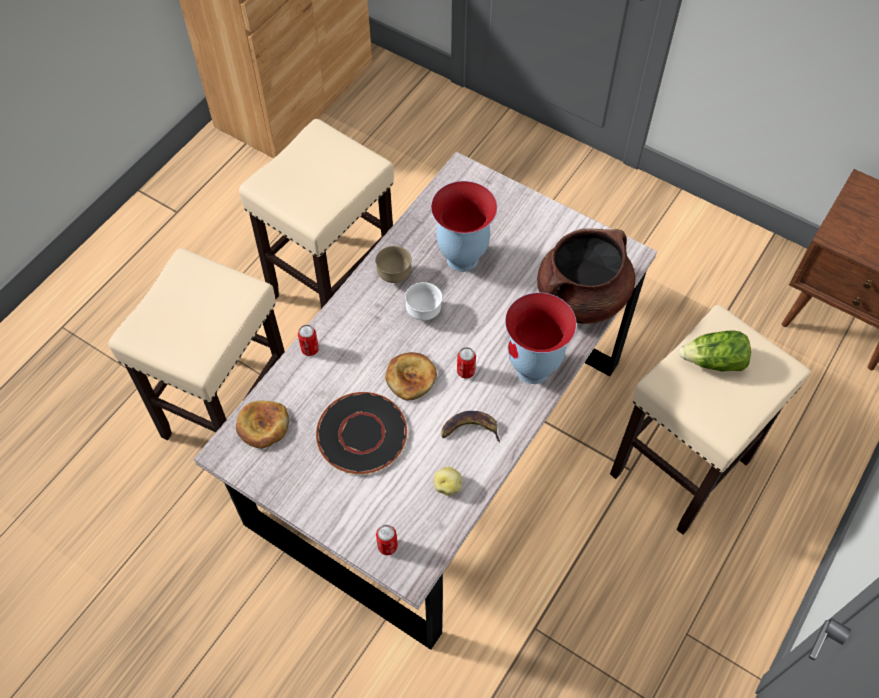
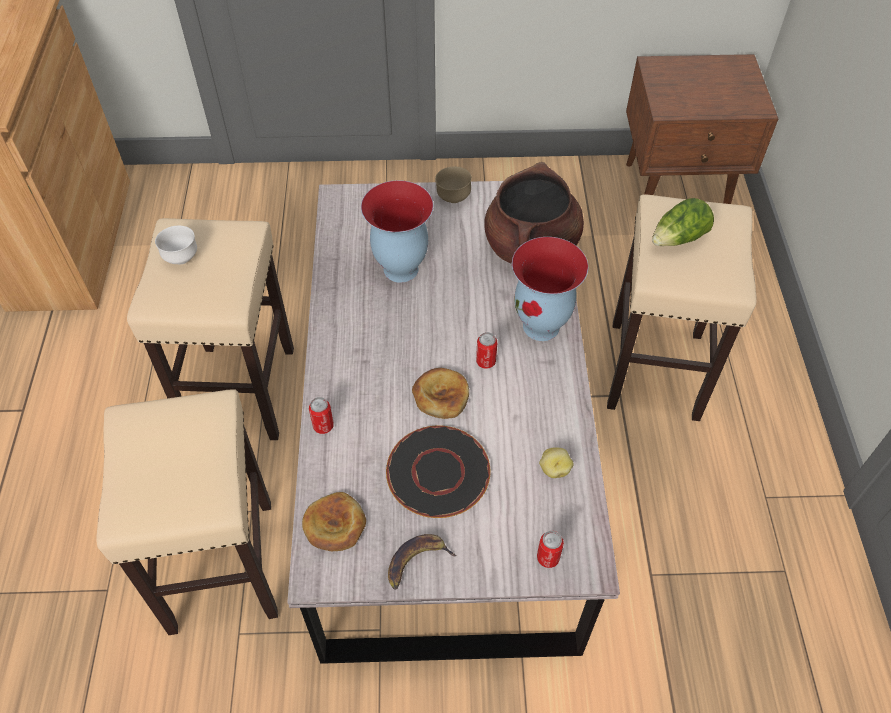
camera: 35 degrees left, 5 degrees down
brown bowl [375,246,412,283] -> brown bowl moved to [435,167,472,203]
white bowl [405,282,442,321] -> white bowl moved to [155,226,197,264]
banana [441,411,500,442] -> banana moved to [388,534,457,590]

